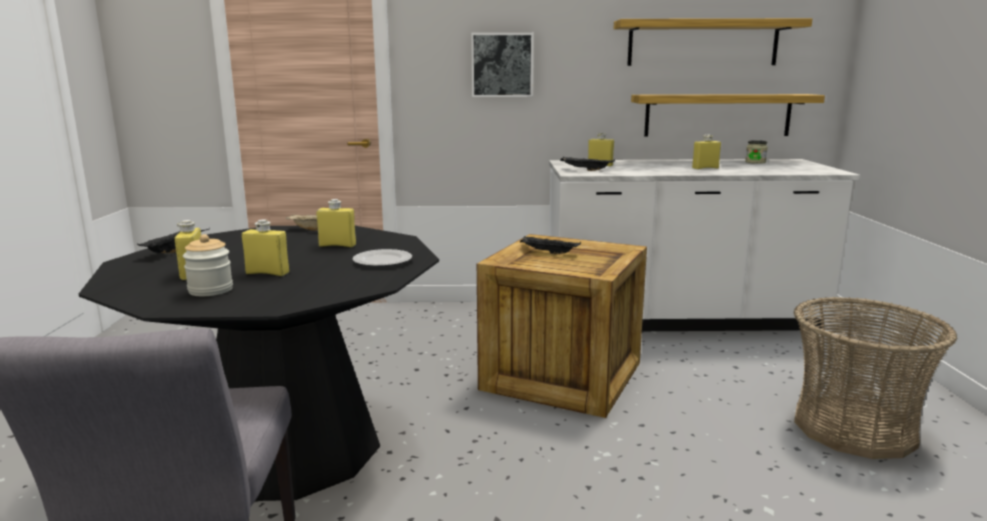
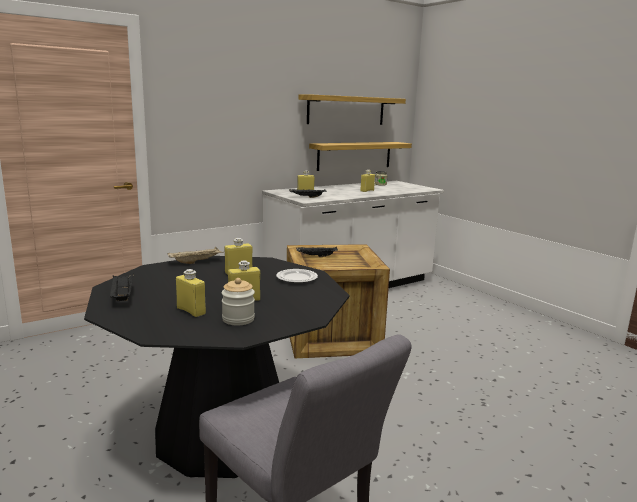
camera: 35 degrees left, 0 degrees up
picture [471,33,534,97] -> none
basket [794,297,957,459] -> none

